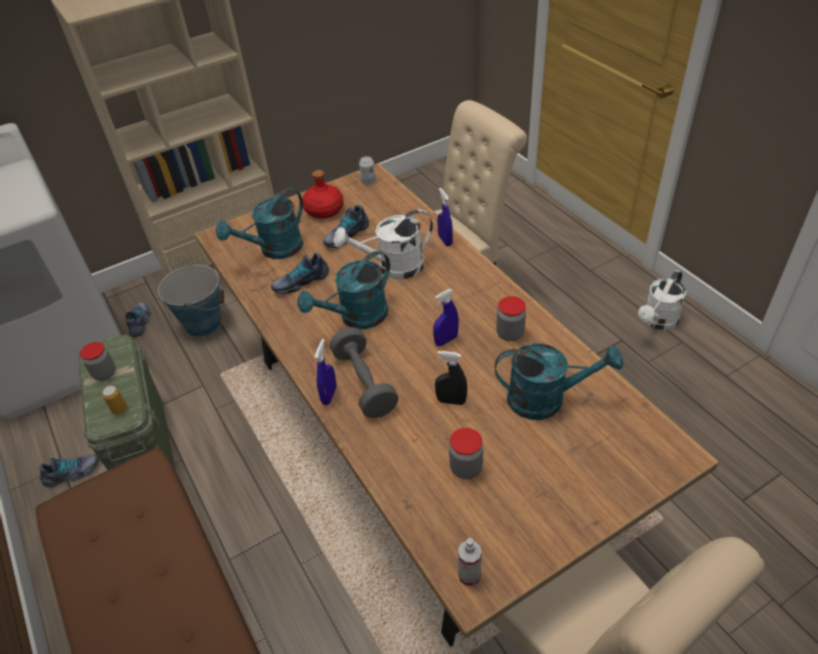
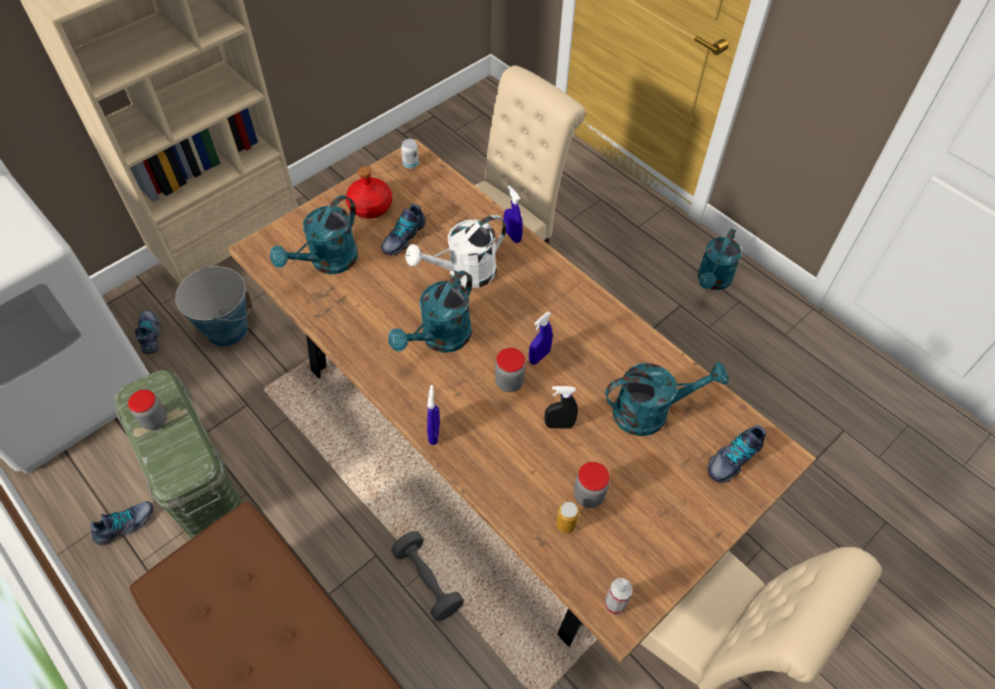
camera: 15 degrees left, 10 degrees up
can [102,386,127,415] -> can moved to [556,502,579,534]
shoe [271,252,329,294] -> shoe moved to [708,425,766,483]
grey dumbbell [330,327,399,418] -> grey dumbbell moved to [391,531,464,621]
jar [496,296,526,341] -> jar moved to [495,348,526,392]
white watering can [638,270,686,330] -> turquoise watering can [698,228,742,290]

